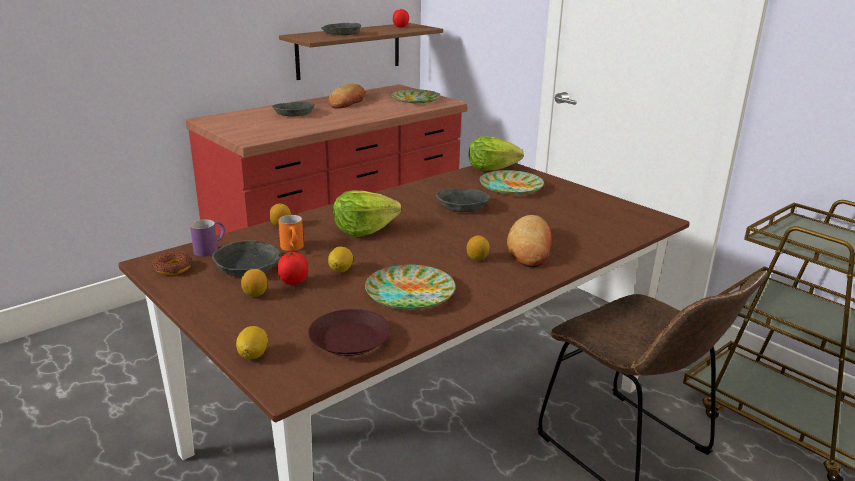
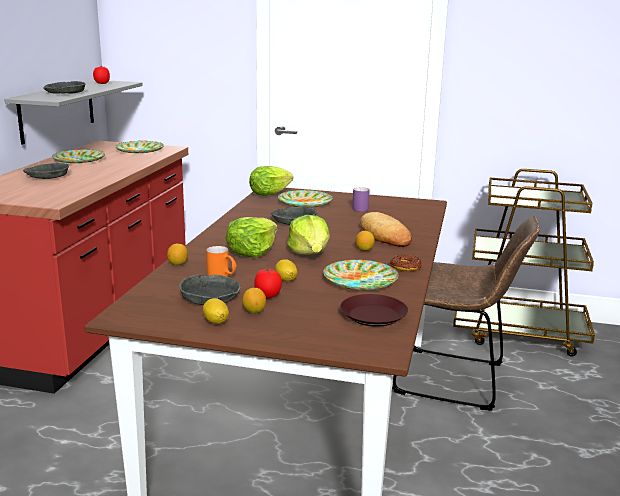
camera: 35 degrees left, 5 degrees down
donut [153,252,193,275] -> donut moved to [390,254,422,271]
purple mug [190,220,225,257] -> purple mug moved to [352,187,370,212]
lemon [236,326,268,359] -> lemon moved to [203,298,229,324]
brown shelf [279,23,443,80] -> grey shelf [4,81,143,144]
bread [329,84,365,109] -> plate [52,149,105,163]
none -> lettuce [287,215,330,255]

